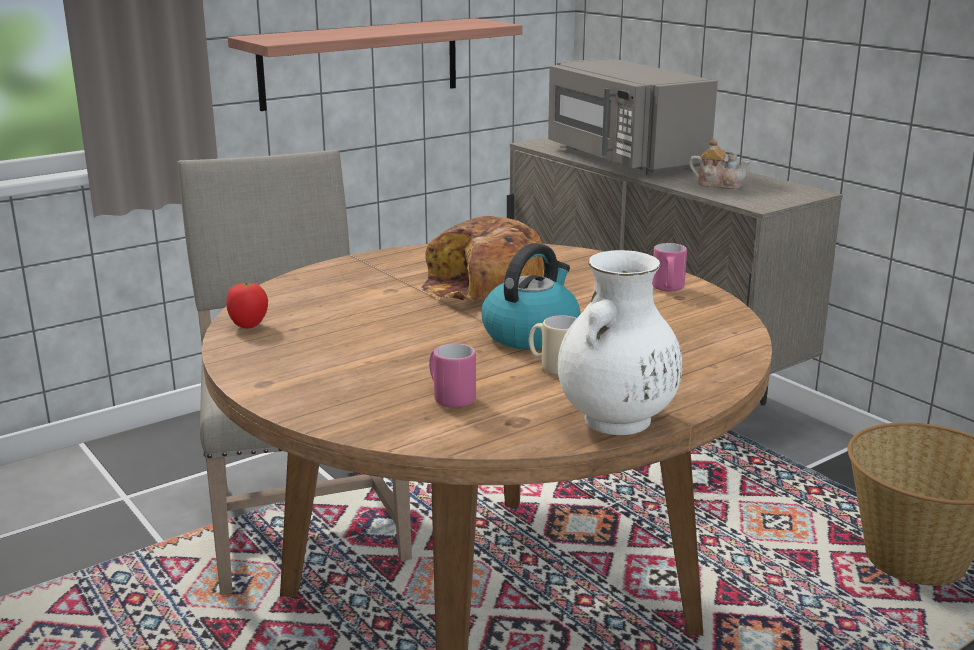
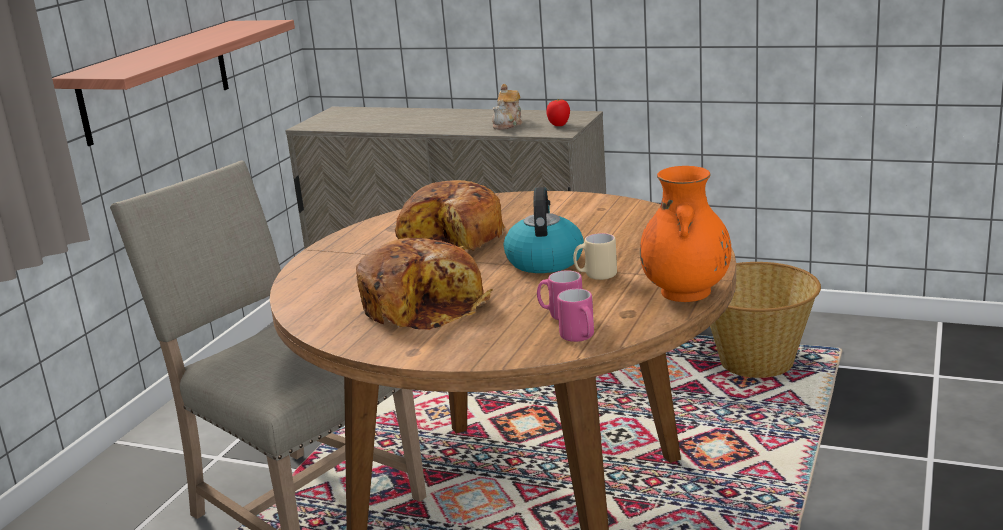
camera: 30 degrees left, 0 degrees up
tomato [226,282,268,329] -> tomato moved to [546,99,570,126]
grey microwave [548,58,718,175] -> none
white vase [558,250,683,435] -> orange vase [640,166,731,302]
pink mug [652,243,687,292] -> pink mug moved to [557,289,594,342]
teapot [689,138,750,189] -> teapot turned 120 degrees clockwise [492,84,523,130]
none -> bread [356,238,493,330]

